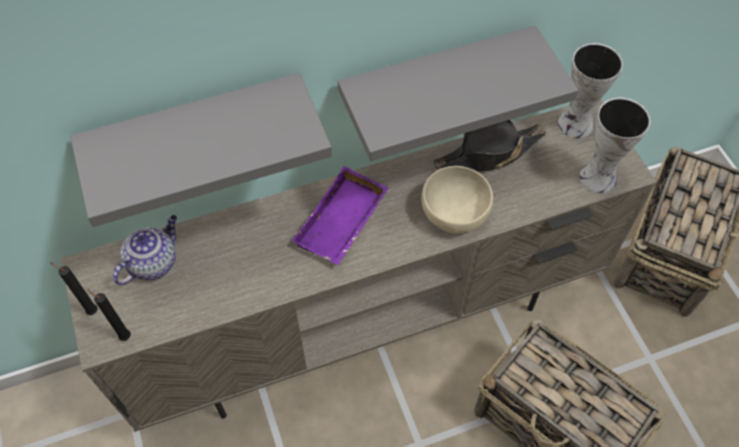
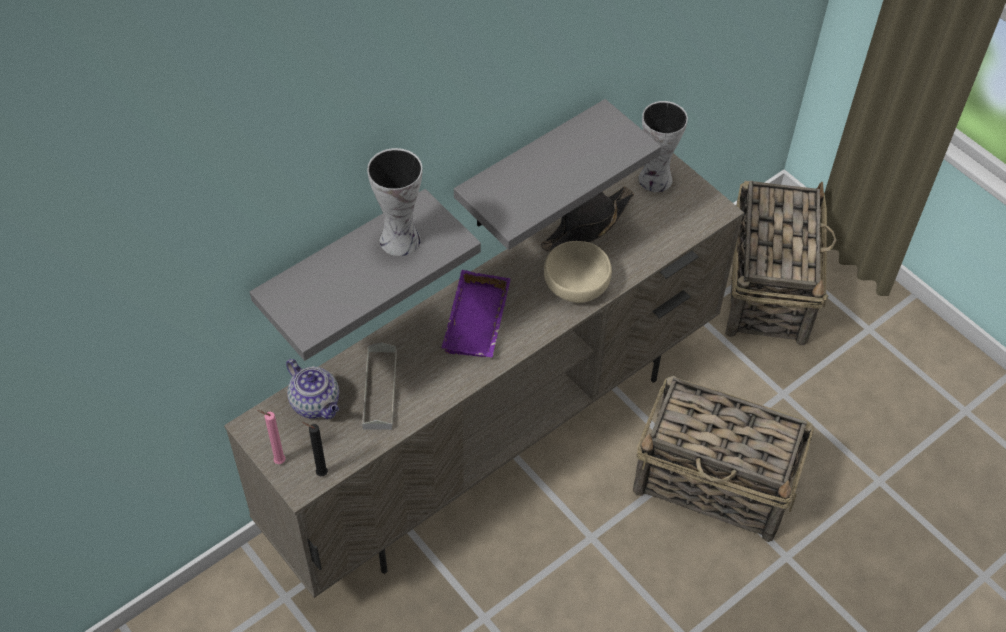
camera: 20 degrees left, 5 degrees down
black candle [50,262,98,315] -> pink candle [258,410,286,464]
teapot [113,215,177,285] -> teapot turned 120 degrees clockwise [286,359,339,419]
vase [580,98,650,193] -> vase moved to [367,148,422,256]
none -> grey tray [362,342,397,430]

